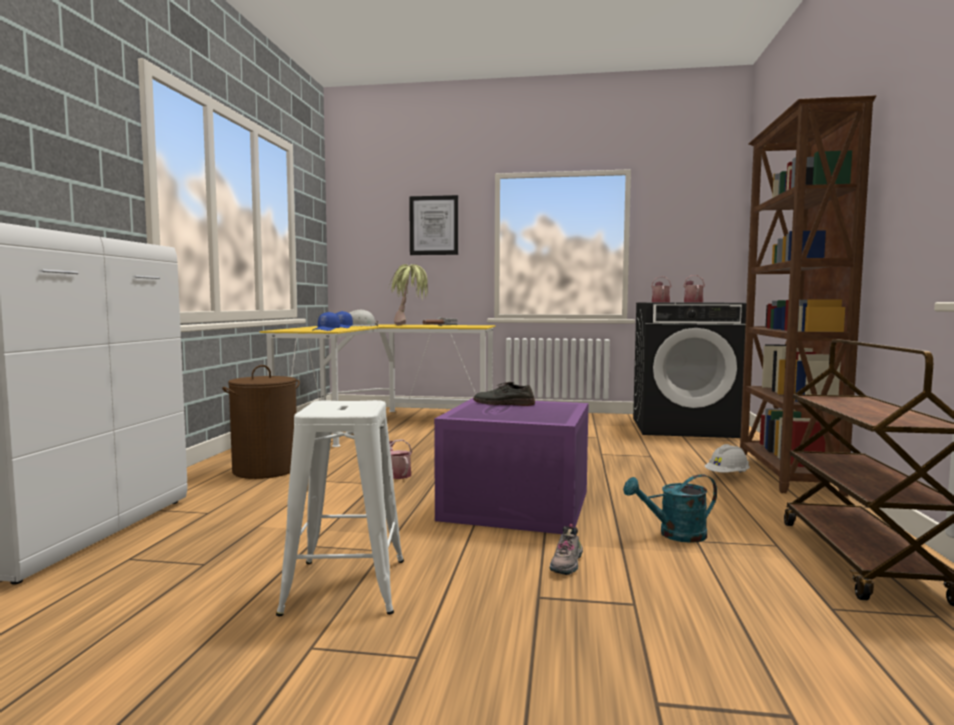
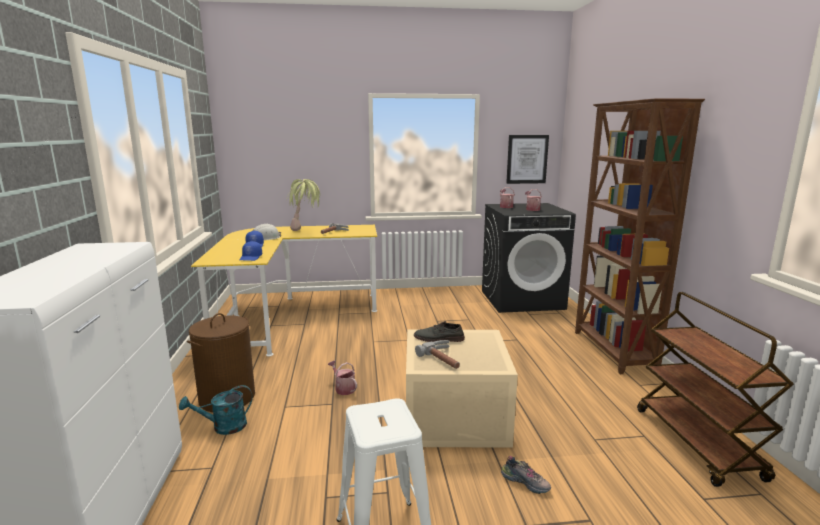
camera: 15 degrees left, 10 degrees up
picture [409,195,458,255] -> picture moved to [506,135,549,184]
purple storage box [434,398,589,534] -> beige storage box [406,330,518,448]
shoe [550,524,583,575] -> shoe turned 60 degrees counterclockwise [501,456,551,494]
turquoise watering can [623,474,717,543] -> turquoise watering can moved to [179,385,252,435]
white hard hat [705,444,750,473] -> none
none -> hammer [415,340,460,369]

